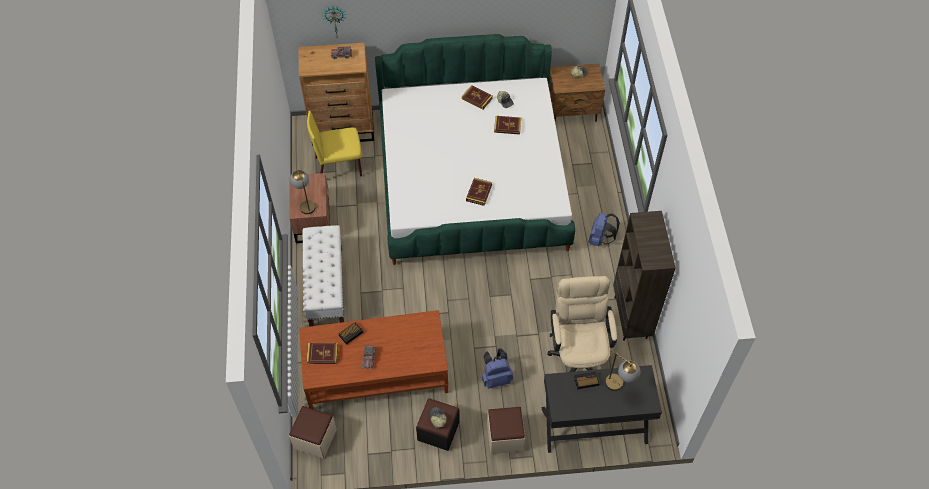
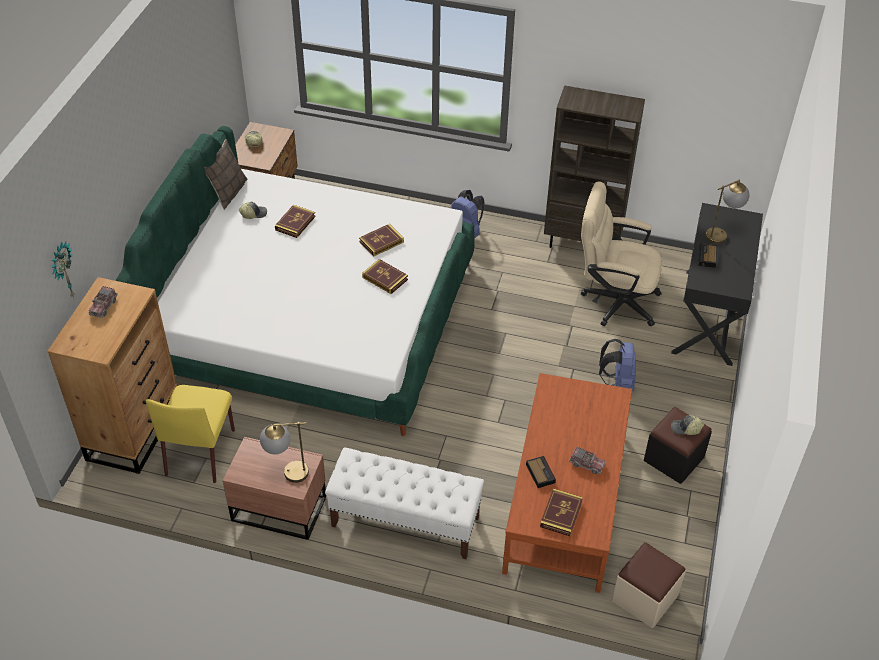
camera: 70 degrees left, 10 degrees down
book [462,85,493,110] -> book moved to [359,224,404,257]
beige ottoman [487,407,525,454] -> none
none -> pillow [204,139,248,210]

